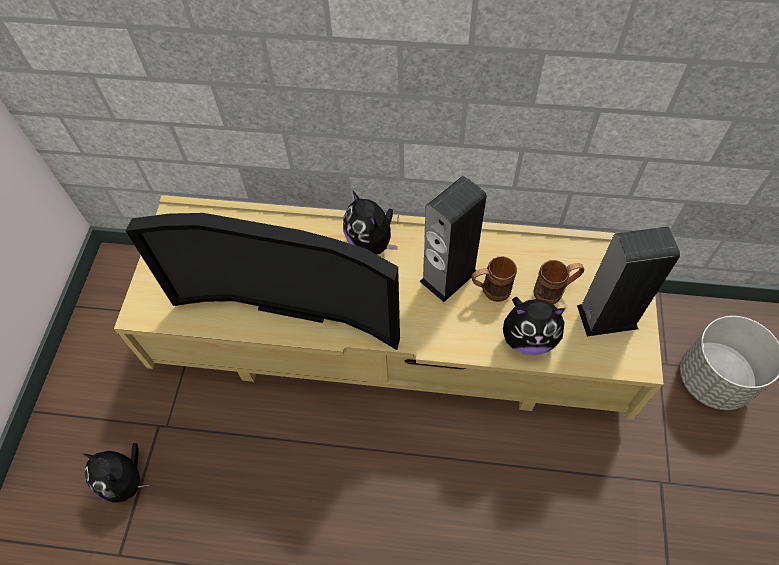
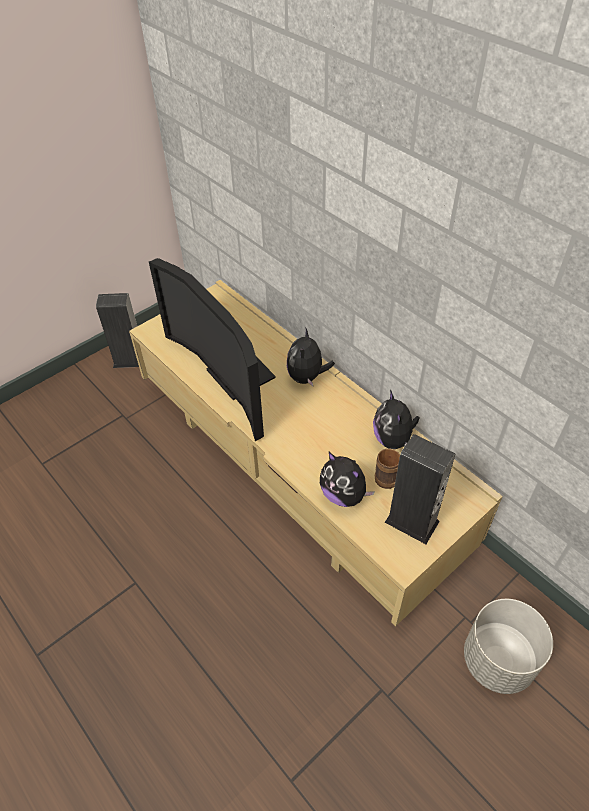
camera: 40 degrees right, 10 degrees down
plush toy [83,443,150,503] -> plush toy moved to [373,390,420,449]
speaker [419,176,487,302] -> speaker moved to [96,293,139,368]
brown mug [471,256,517,302] -> none

